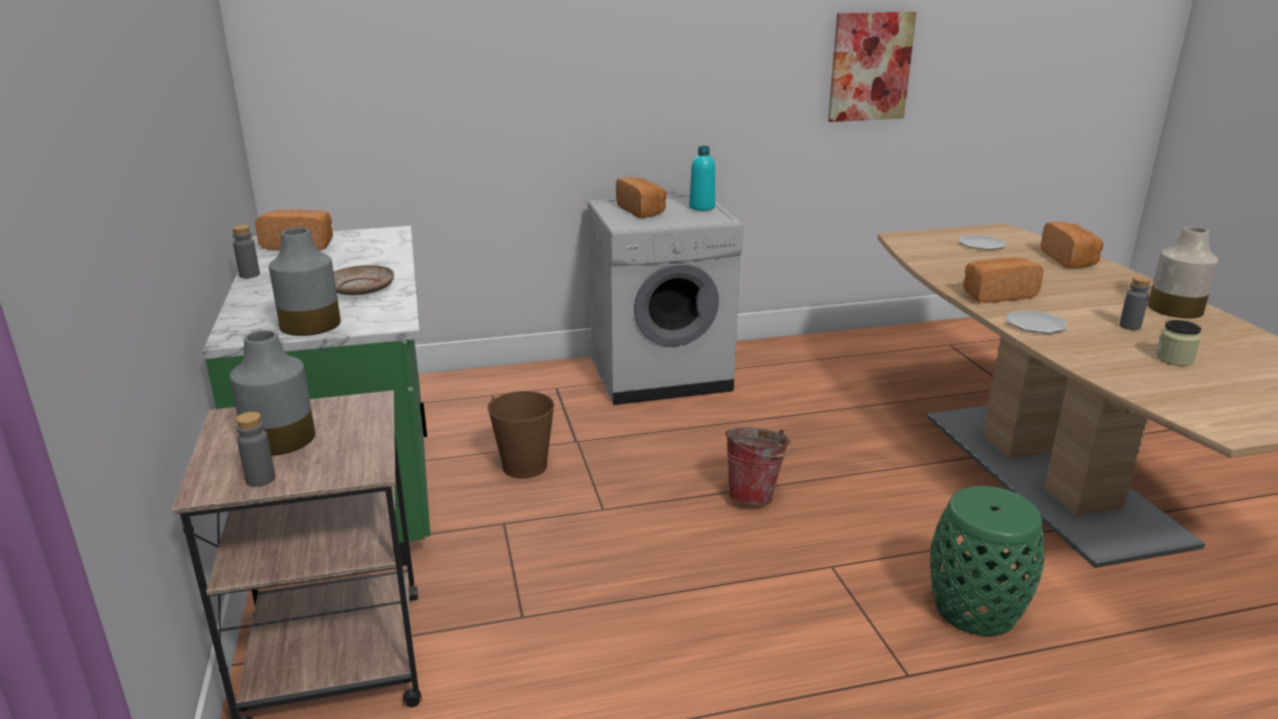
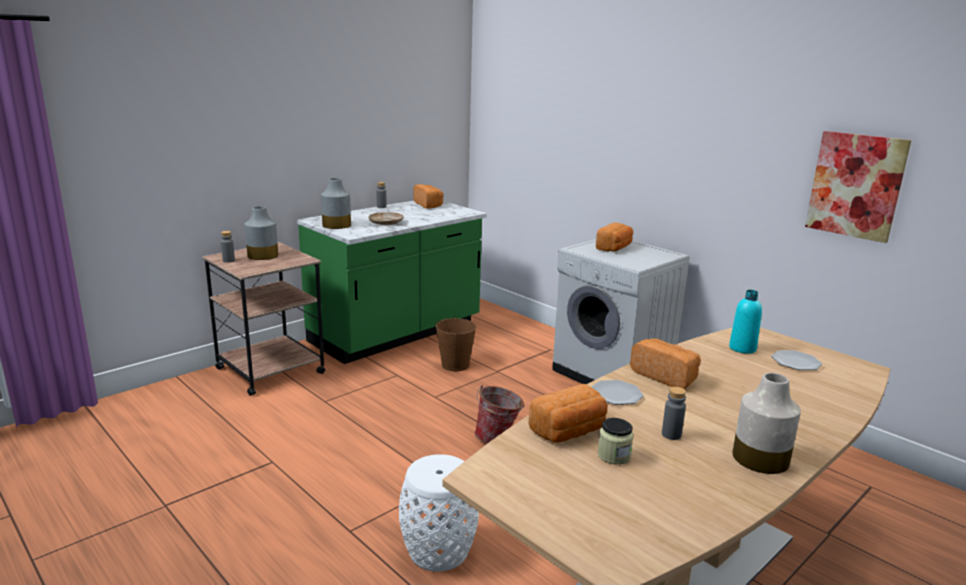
camera: 60 degrees right, 5 degrees down
turquoise bottle [689,146,715,211] -> turquoise bottle moved to [729,290,762,354]
green stool [930,486,1044,636] -> white stool [399,454,479,572]
bread [1041,222,1104,269] -> bread moved to [529,384,608,443]

